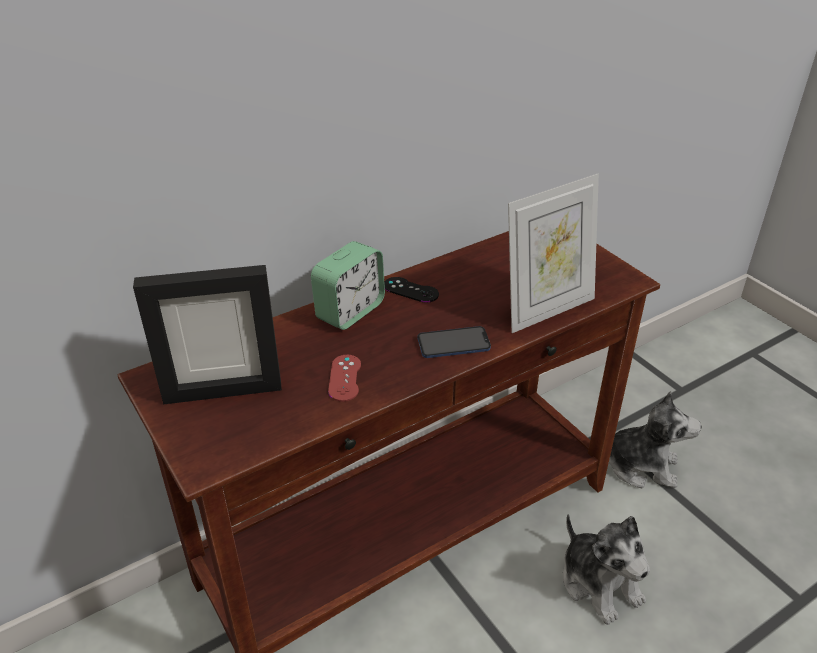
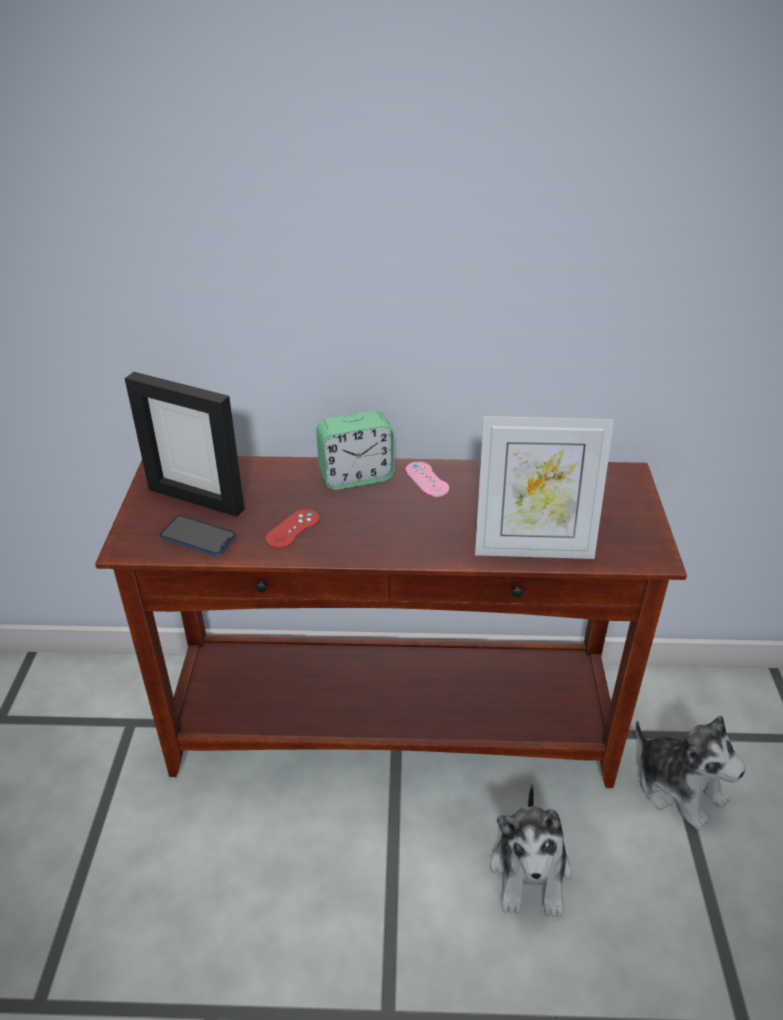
camera: 35 degrees right, 0 degrees up
black game controller [384,277,439,303] -> pink game controller [405,462,449,497]
phone [417,326,491,358] -> phone moved to [160,515,236,557]

